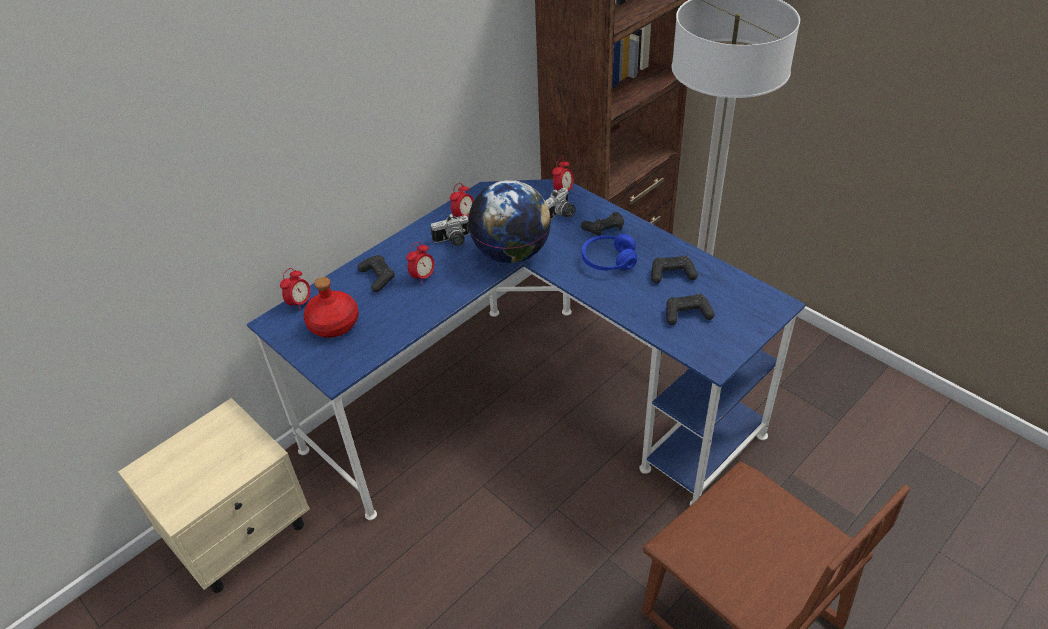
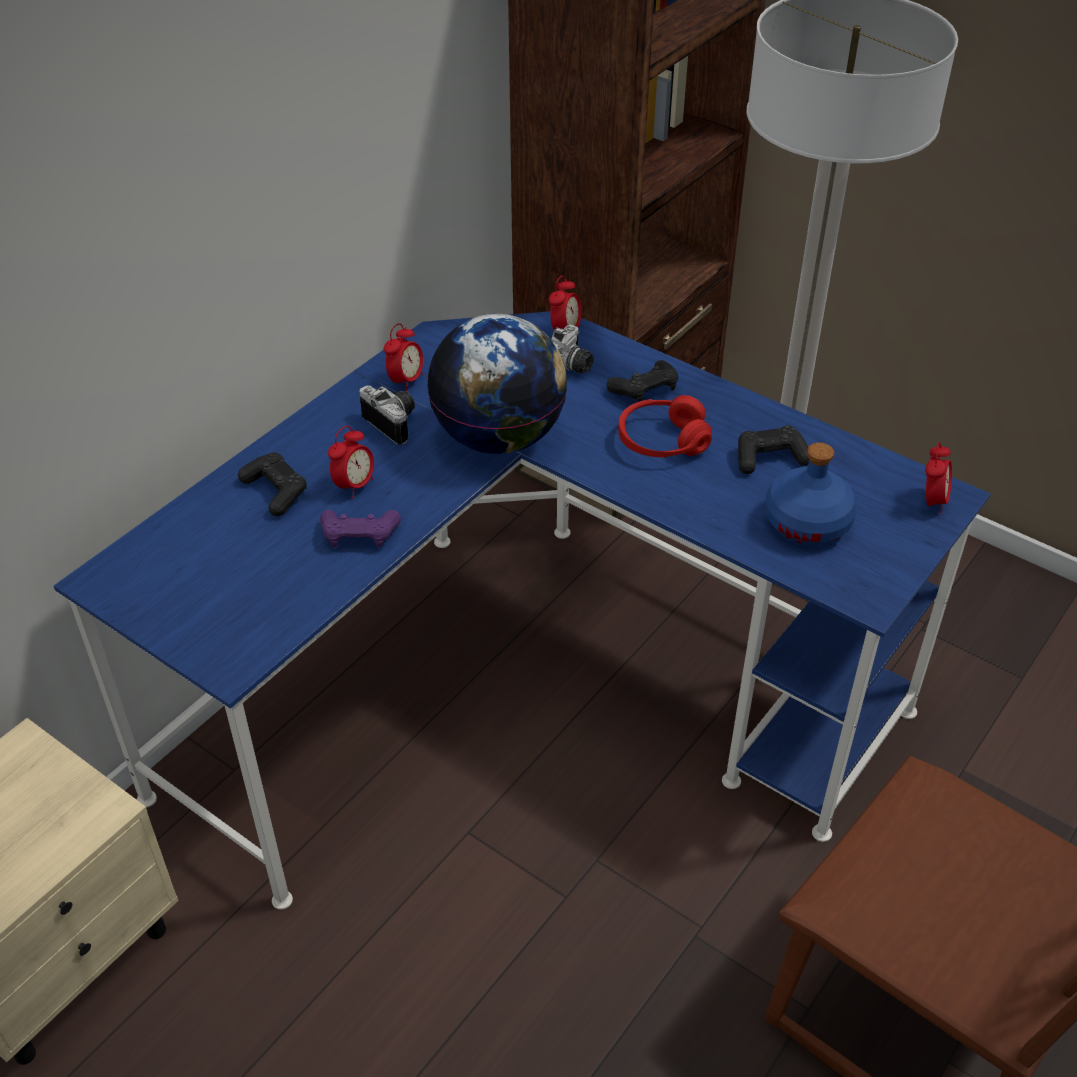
camera: 10 degrees left, 0 degrees up
alarm clock [280,268,312,311] -> alarm clock moved to [925,442,952,515]
red bottle [304,277,359,338] -> none
camera [431,213,470,246] -> camera turned 105 degrees counterclockwise [359,386,415,445]
blue headphones [582,234,637,271] -> red headphones [618,395,712,458]
black game controller [666,294,715,325] -> blue bottle [765,443,857,545]
none -> purple game controller [320,510,401,548]

